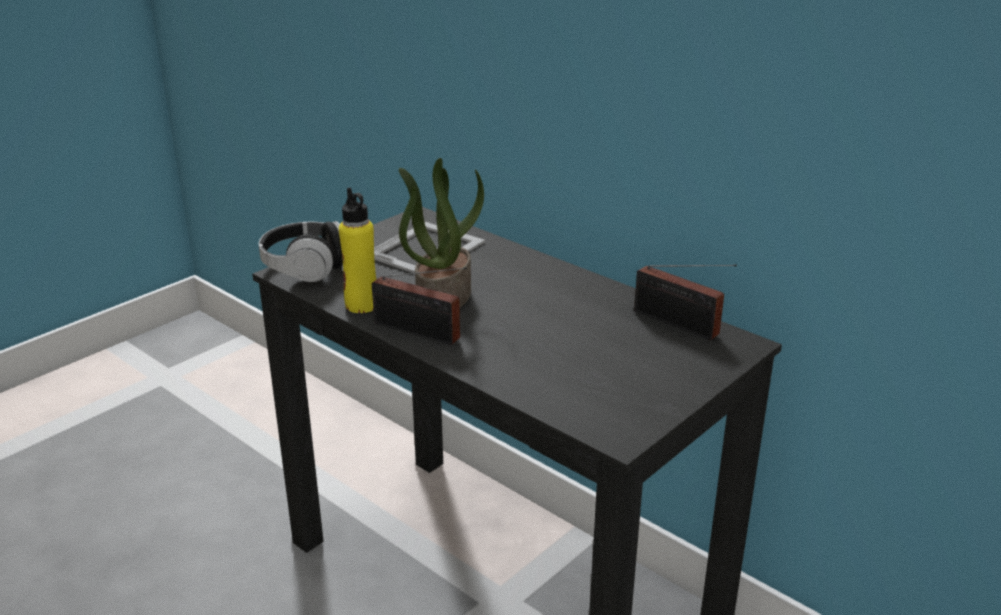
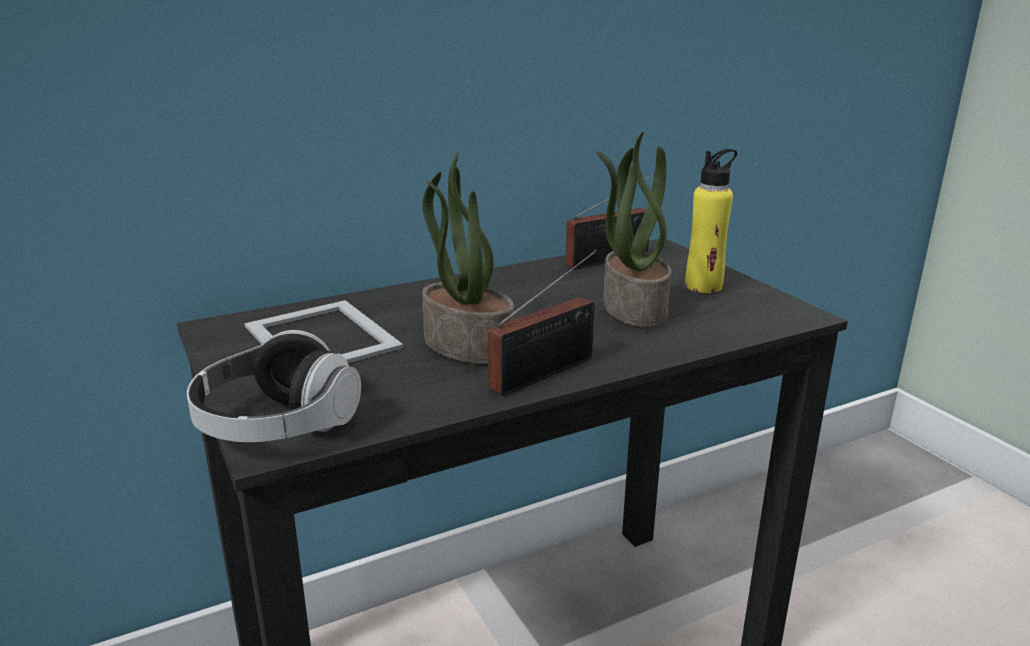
camera: 70 degrees left, 5 degrees down
yellow bottle [339,188,377,313] -> yellow bottle moved to [685,149,737,293]
none -> potted plant [596,131,671,328]

